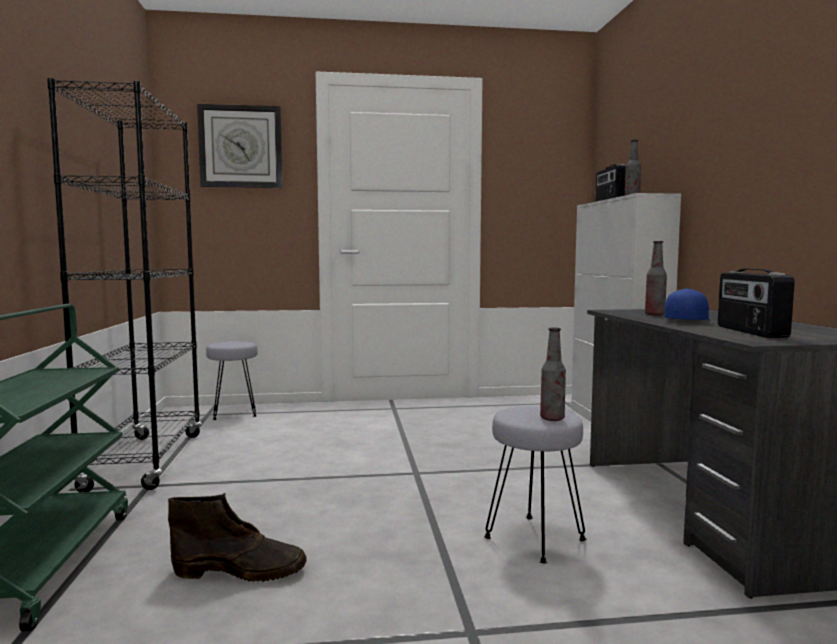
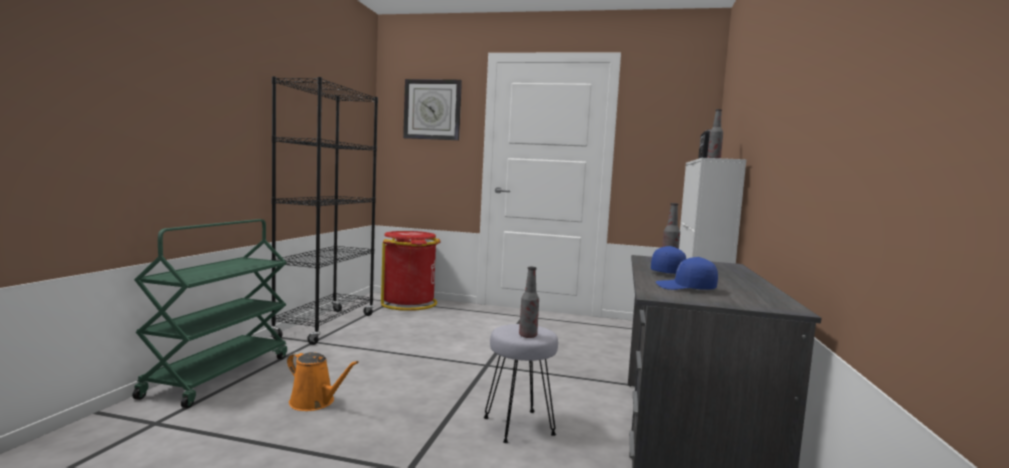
camera: 20 degrees right, 0 degrees up
brown boot [168,493,307,582] -> orange watering can [287,352,359,411]
grey stool [206,341,258,420] -> red trash can [381,231,441,311]
radio [718,269,795,338] -> blue cap [655,257,718,290]

